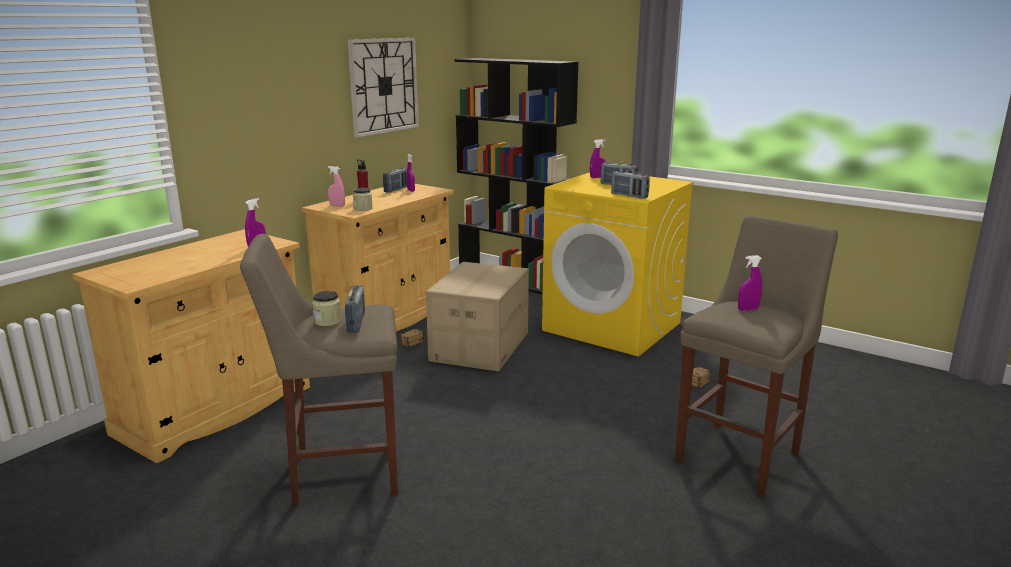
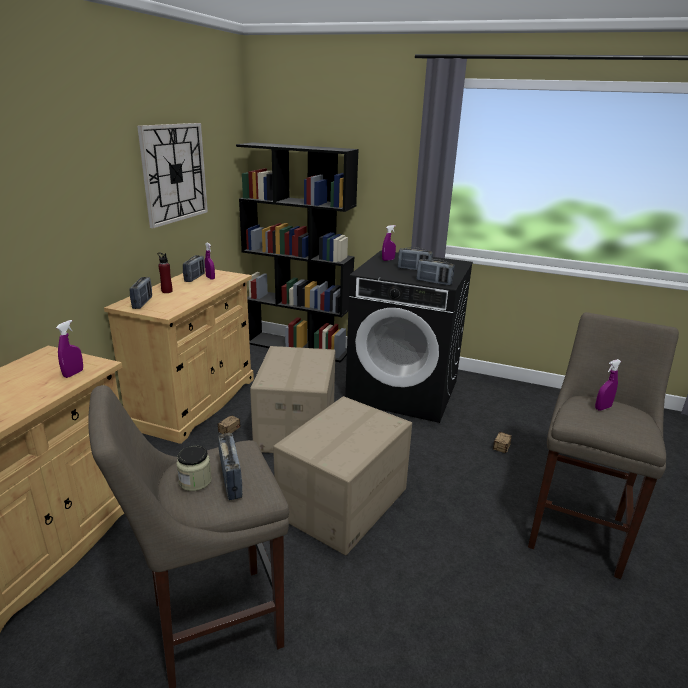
camera: 15 degrees left, 5 degrees up
pink spray bottle [328,166,345,206] -> radio [129,277,152,309]
jar [353,188,373,211] -> none
yellow washing machine [542,172,694,357] -> black washing machine [345,250,473,423]
none -> cardboard box [273,396,412,556]

